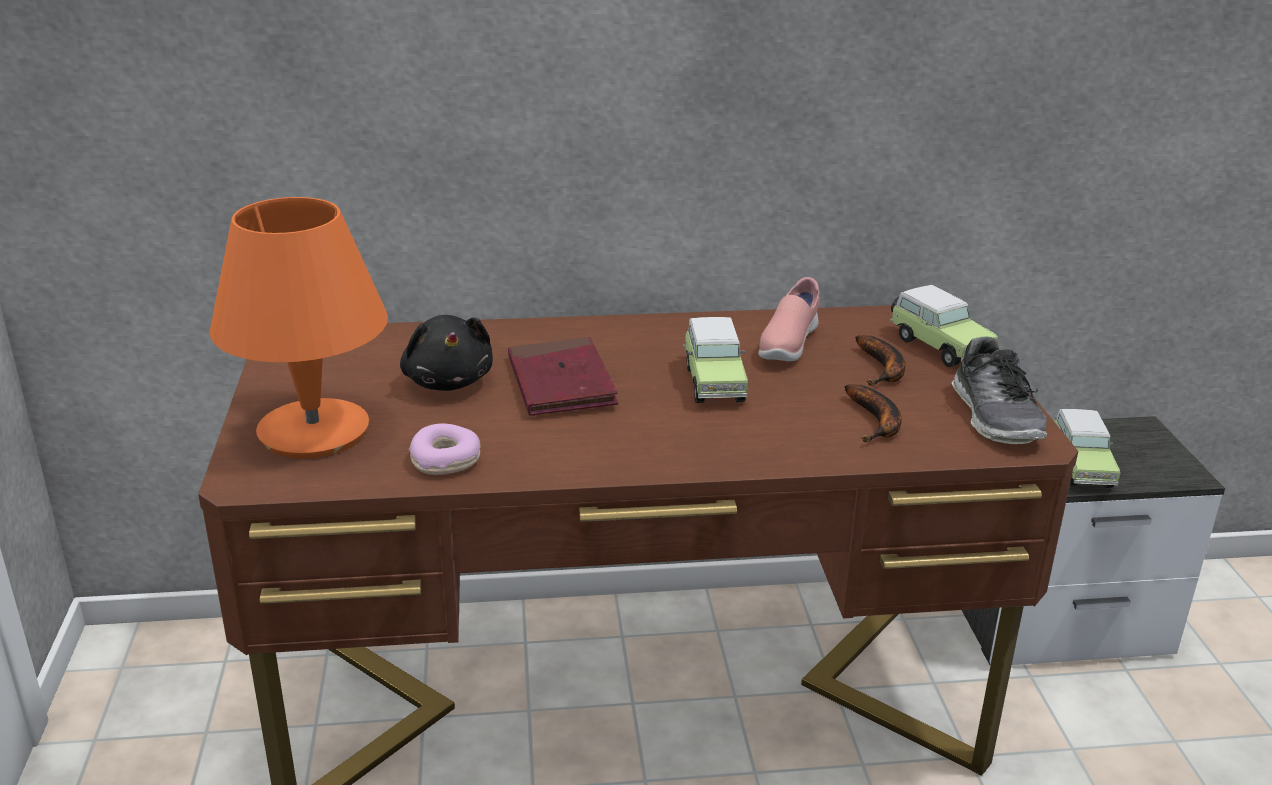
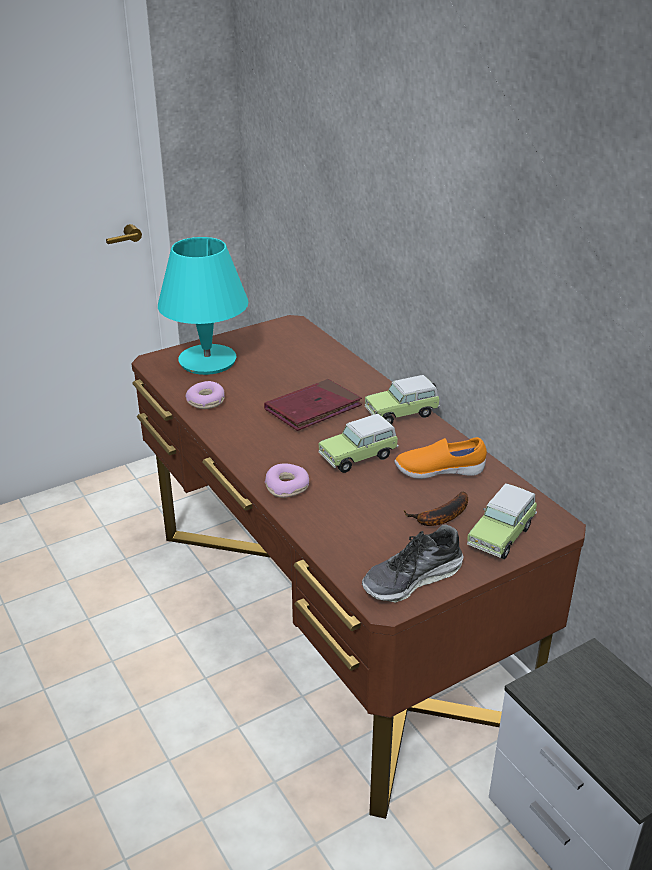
camera: 65 degrees right, 5 degrees up
orange table lamp [210,197,388,459] -> turquoise table lamp [158,237,249,375]
black plush toy [400,315,493,391] -> none
pink shoe [758,277,820,361] -> orange shoe [394,437,487,479]
banana [844,384,901,442] -> none
toy car [1054,409,1121,488] -> toy car moved to [365,375,440,423]
none -> donut [265,463,309,498]

